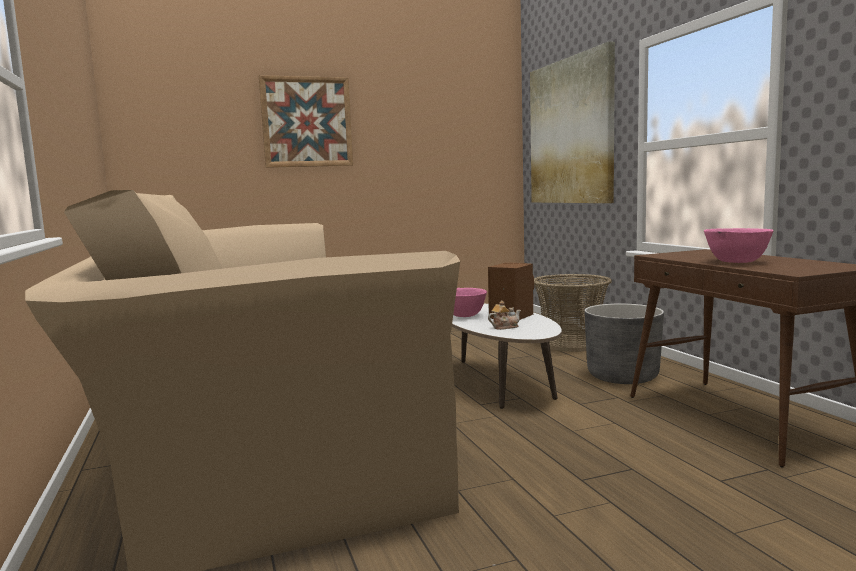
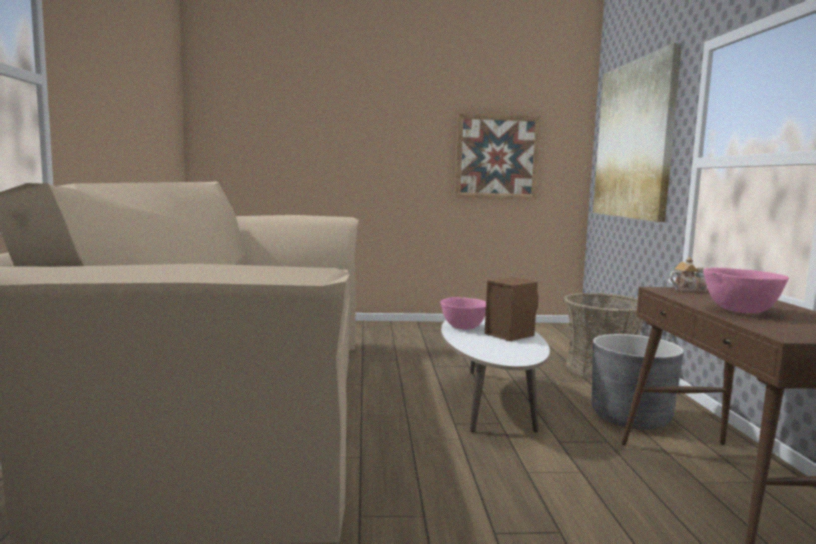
camera: 15 degrees right, 0 degrees up
picture [259,75,353,168] -> picture moved to [455,113,541,200]
teapot [488,301,521,330] -> teapot moved to [669,257,707,292]

